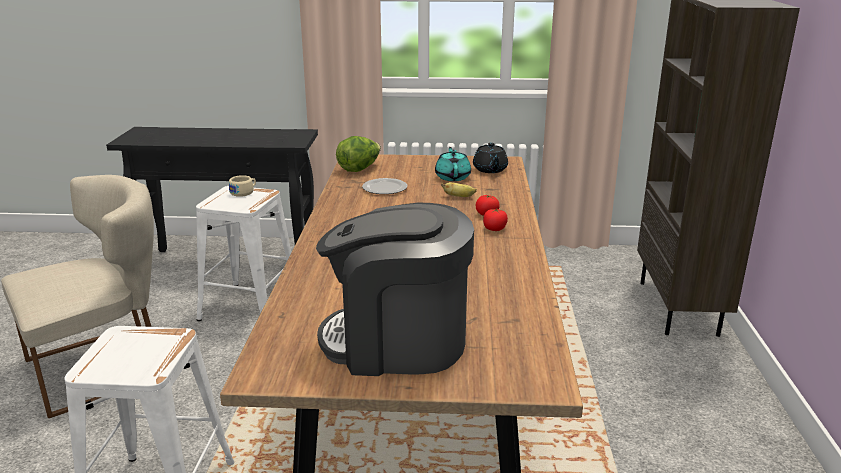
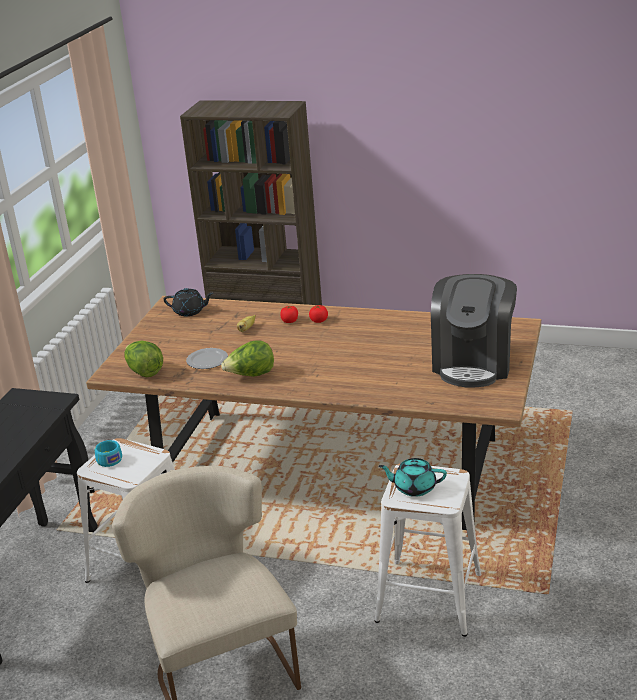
camera: 75 degrees left, 5 degrees up
beige cup [229,175,256,197] -> turquoise cup [95,440,122,467]
turquoise teapot [435,147,471,181] -> turquoise teapot moved to [379,458,447,497]
none -> lettuce [221,340,274,377]

